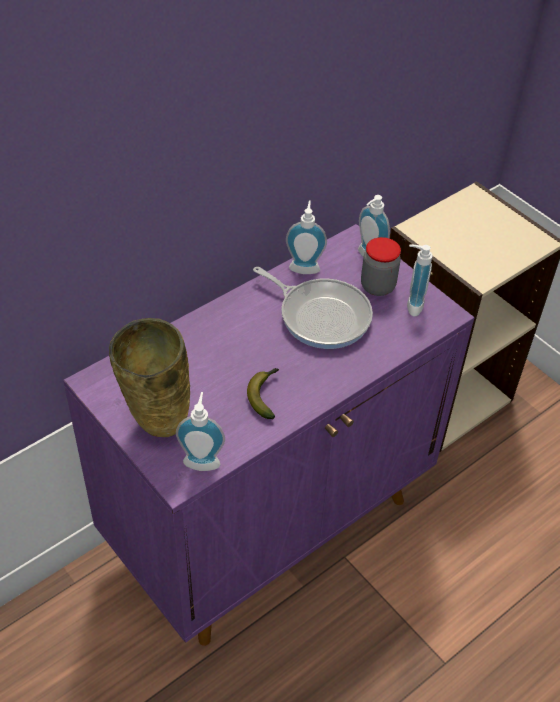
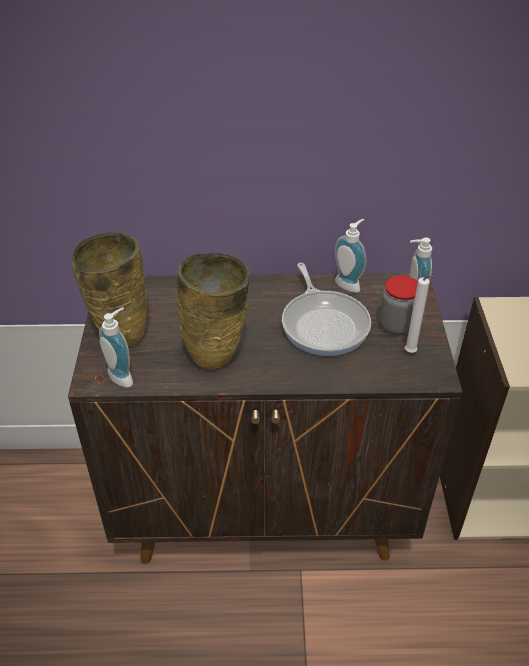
camera: 40 degrees right, 5 degrees down
purple cabinet [63,224,474,646] -> brown cabinet [68,273,463,564]
banana [247,368,279,419] -> beige vase [177,253,250,370]
soap dispenser [407,245,432,316] -> white candle [405,276,436,353]

